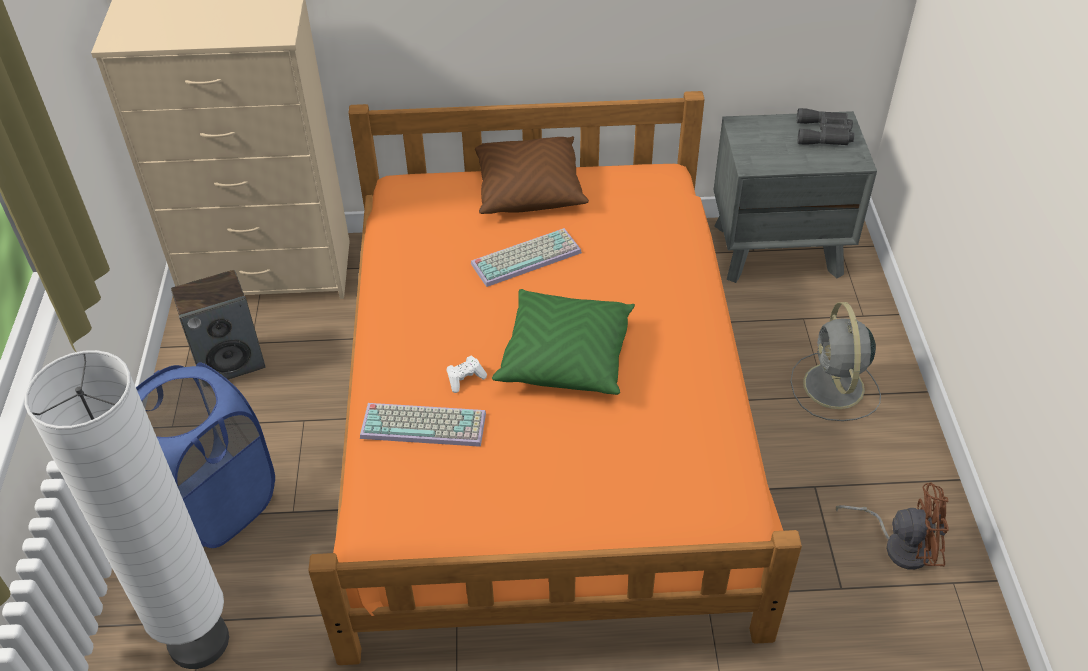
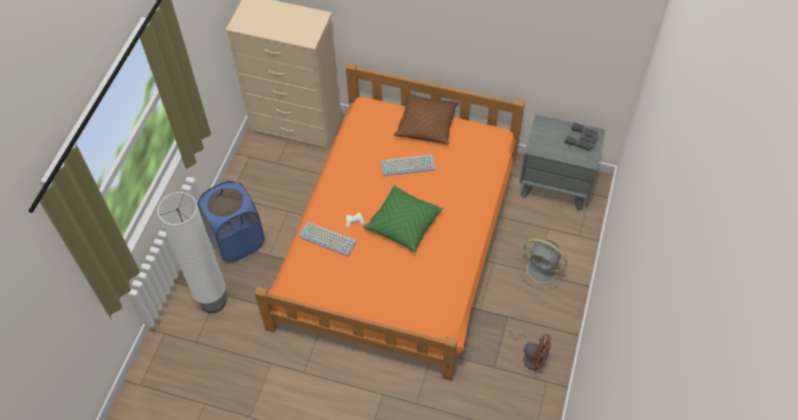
camera: 20 degrees right, 10 degrees up
speaker [171,270,265,380] -> none
grey fan [790,302,881,421] -> grey fan turned 75 degrees counterclockwise [519,238,567,290]

